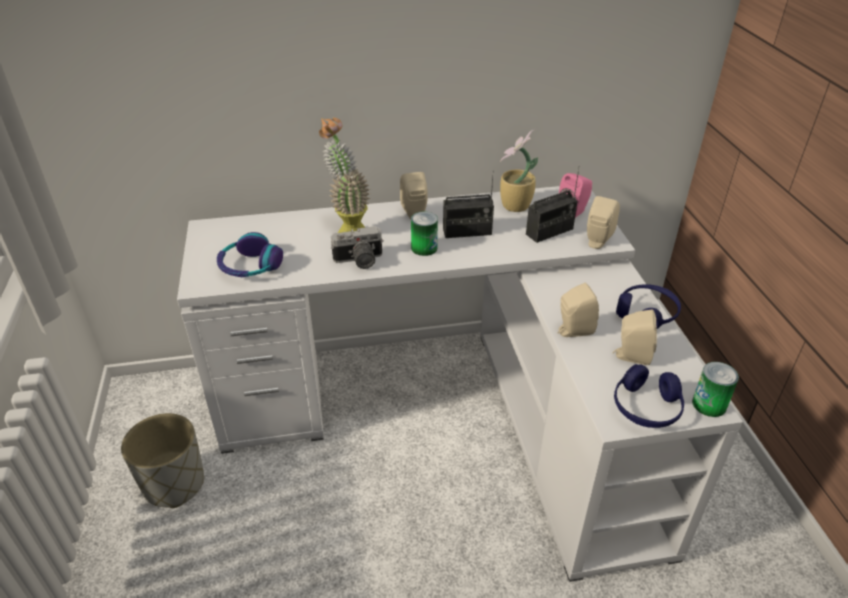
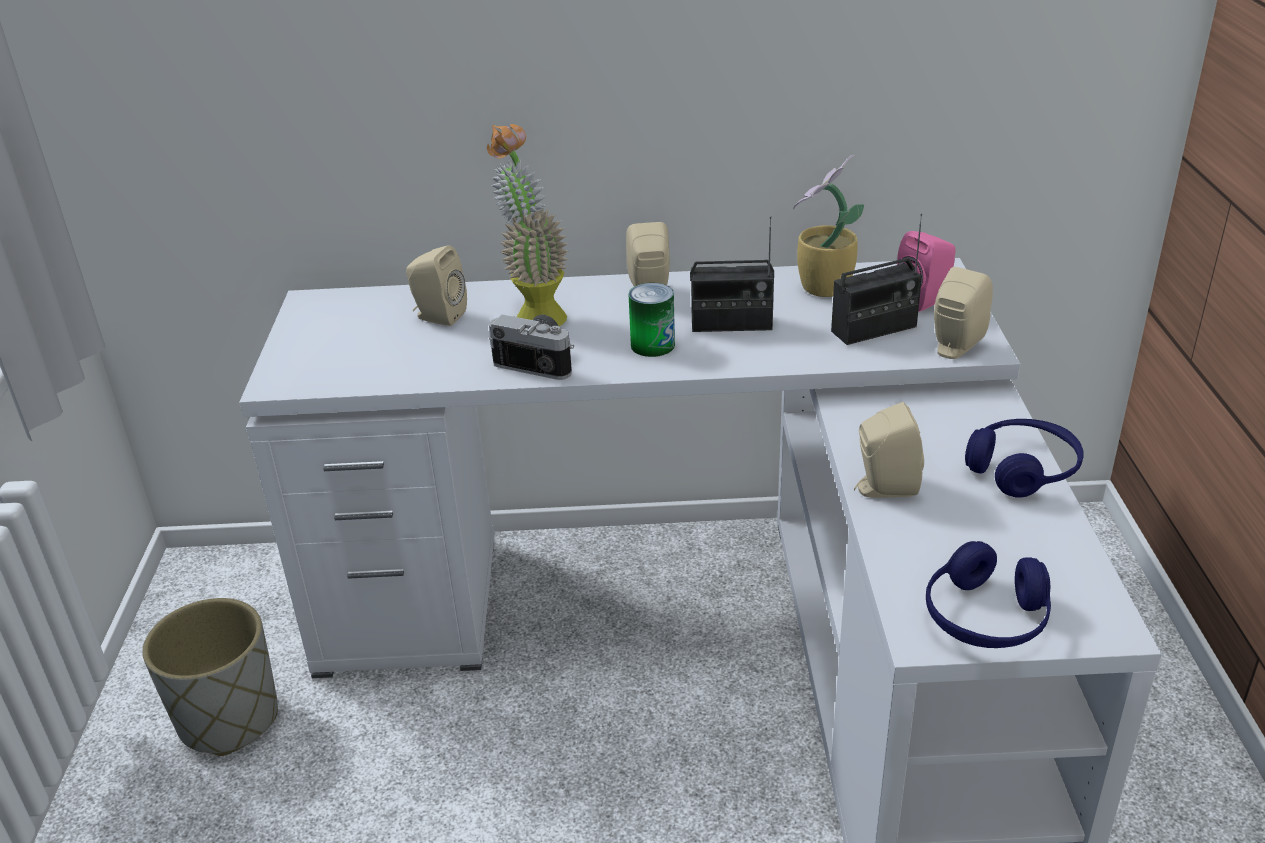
camera: 10 degrees right, 5 degrees down
headphones [217,232,283,277] -> none
camera [331,226,384,269] -> camera turned 150 degrees counterclockwise [489,314,574,380]
beige speaker [612,309,657,365] -> beige speaker moved to [406,245,467,326]
can [692,362,739,417] -> none

